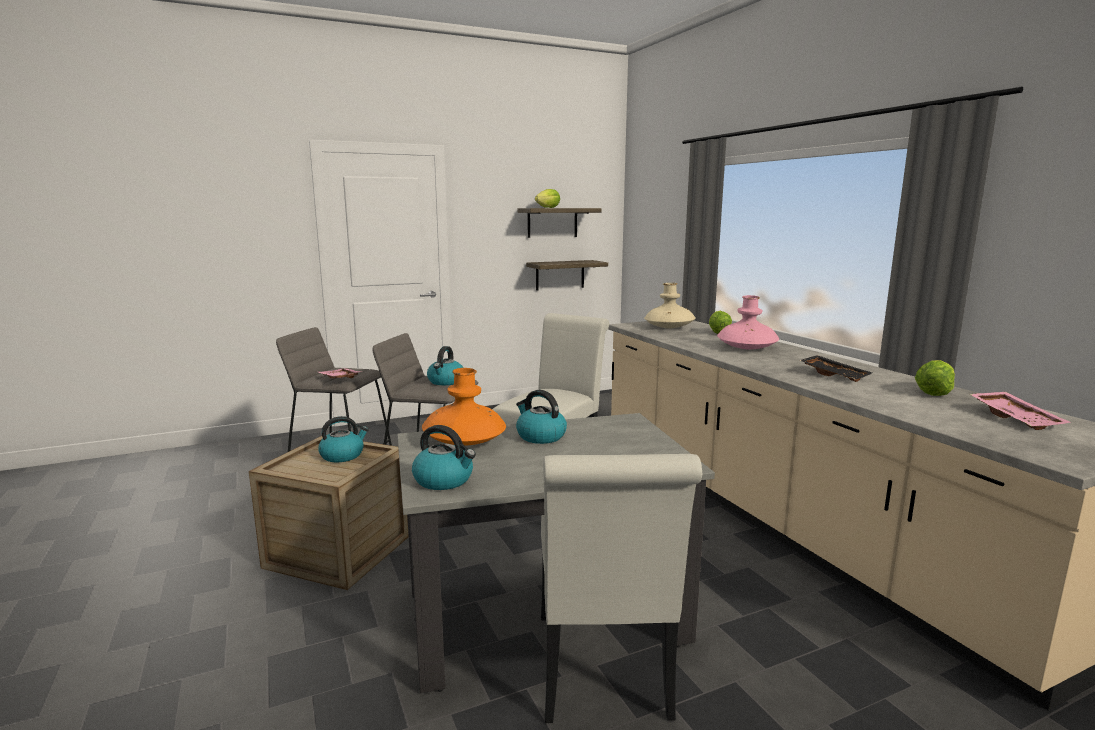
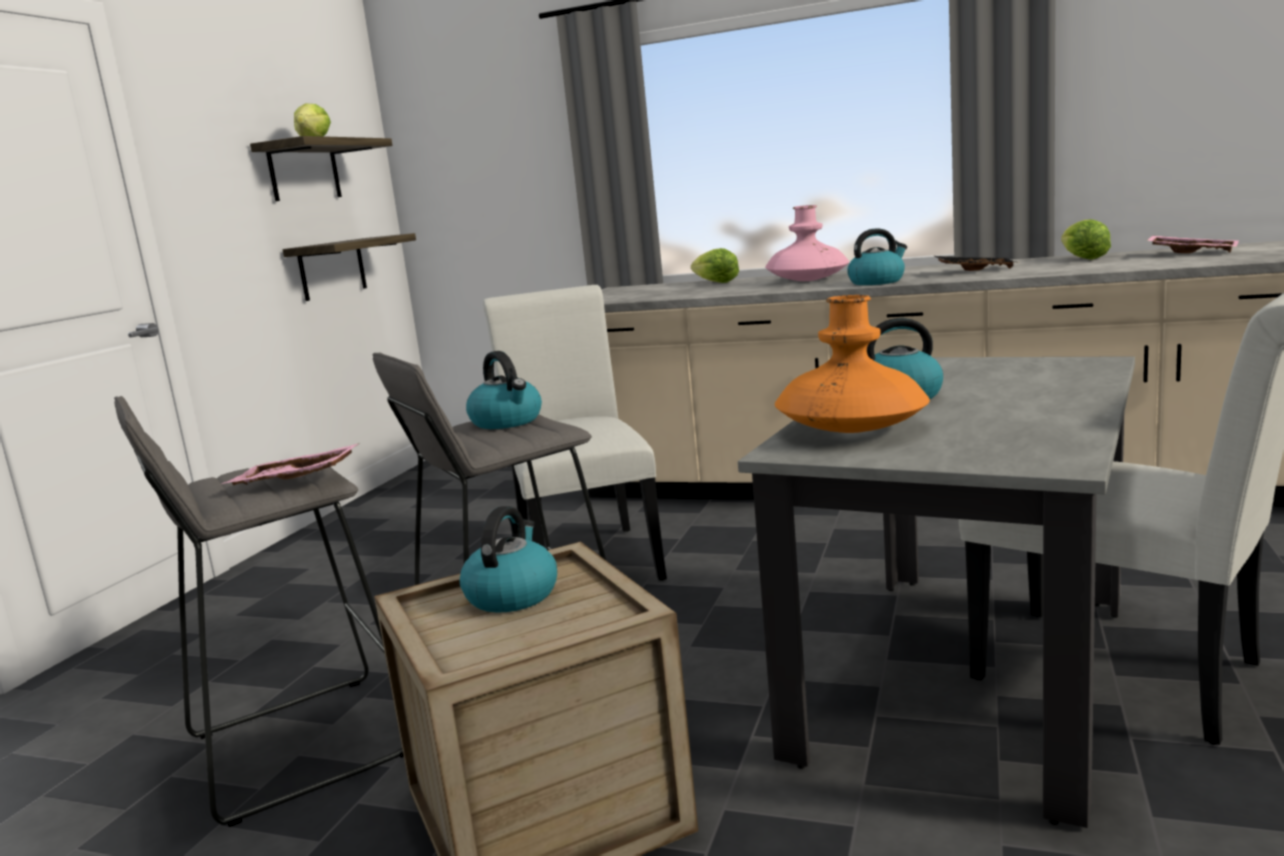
camera: 45 degrees left, 0 degrees up
kettle [412,425,476,490] -> kettle moved to [847,229,907,285]
beige vase [644,283,696,328] -> none

